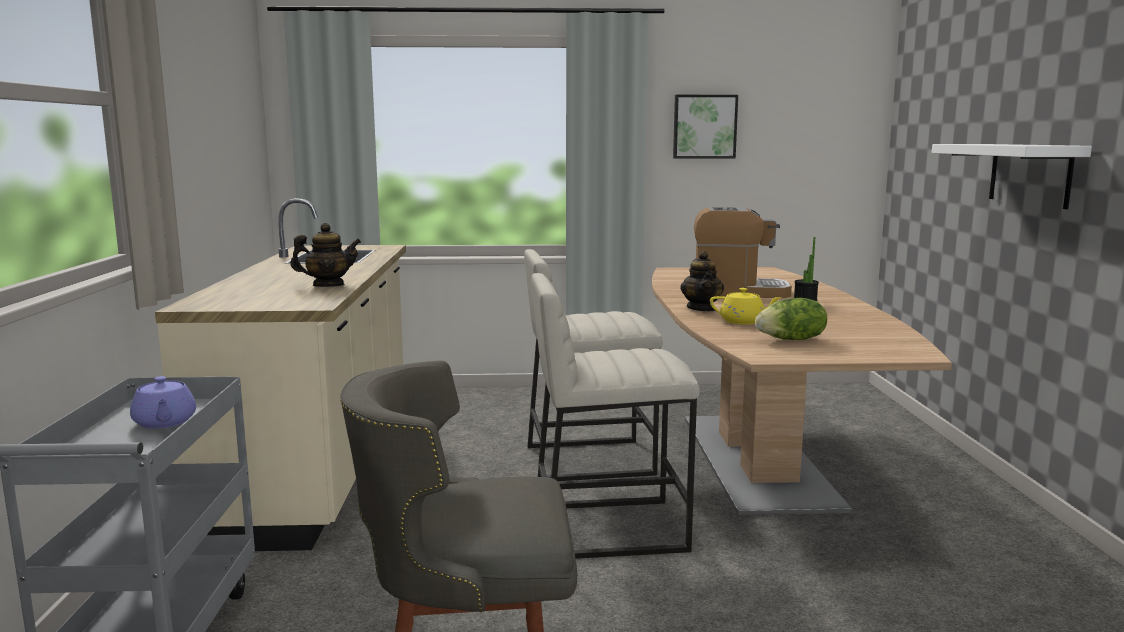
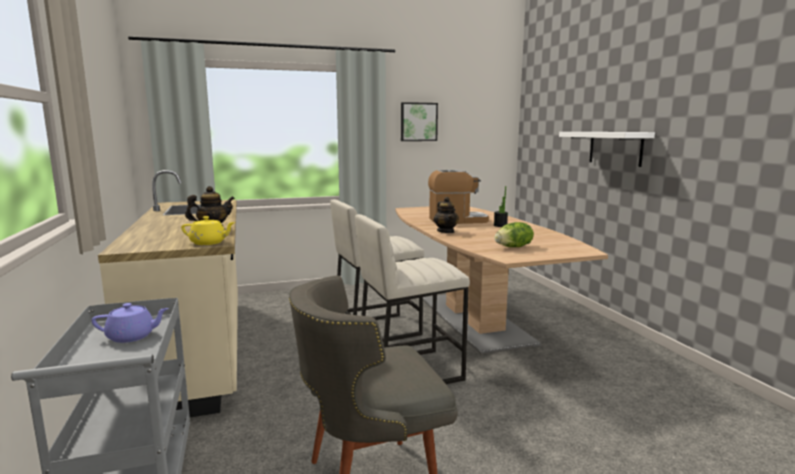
camera: 15 degrees left, 0 degrees up
purple teapot [130,376,196,429] -> purple teapot turned 60 degrees counterclockwise [92,303,169,343]
yellow teapot [710,288,782,325] -> yellow teapot moved to [181,216,235,245]

